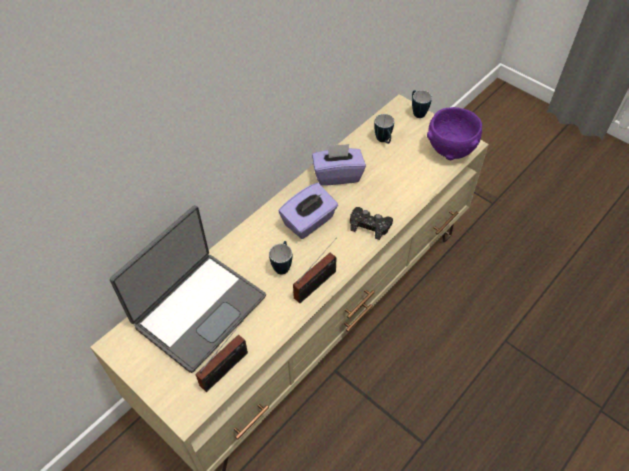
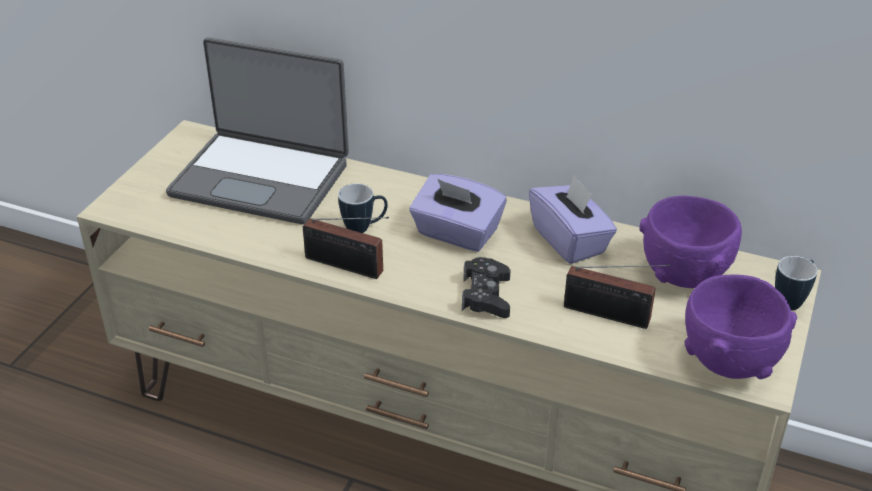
camera: 70 degrees right, 15 degrees down
radio [196,320,248,392] -> radio moved to [564,265,670,329]
mug [374,114,394,144] -> purple bowl [639,196,742,288]

